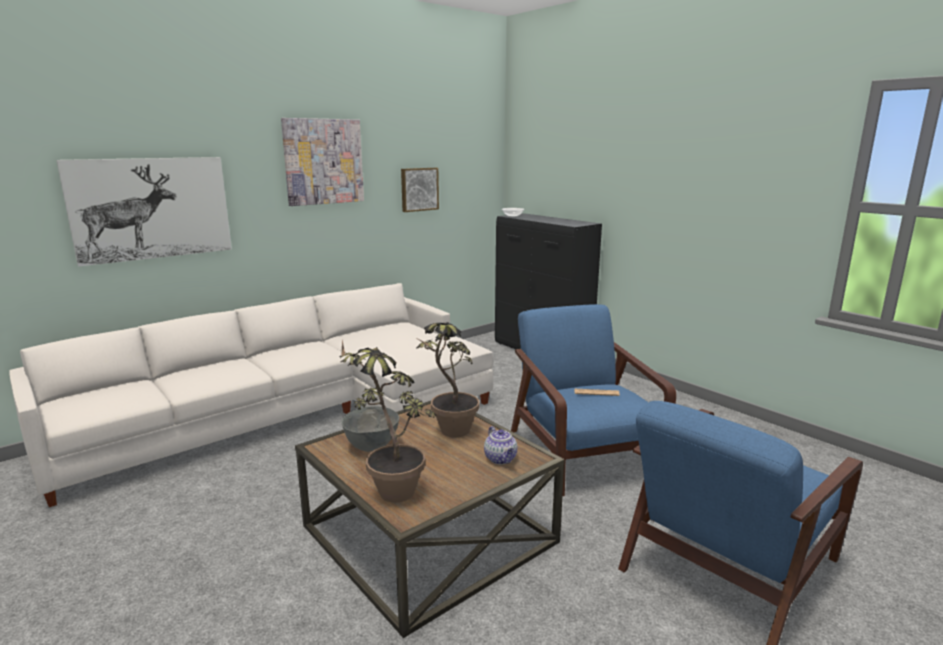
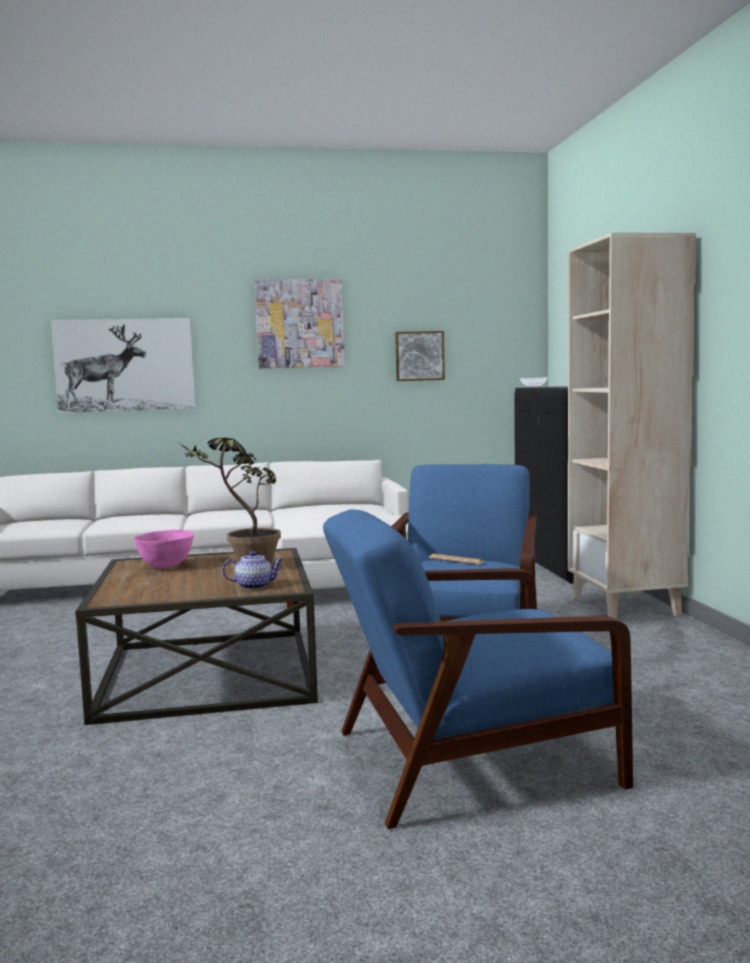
camera: 30 degrees right, 10 degrees down
potted plant [340,340,436,503] -> none
grey bowl [342,406,399,452] -> pink bowl [134,530,194,568]
teapot [484,426,518,465] -> teapot turned 105 degrees counterclockwise [222,551,284,590]
none -> beige bookcase [568,232,696,619]

